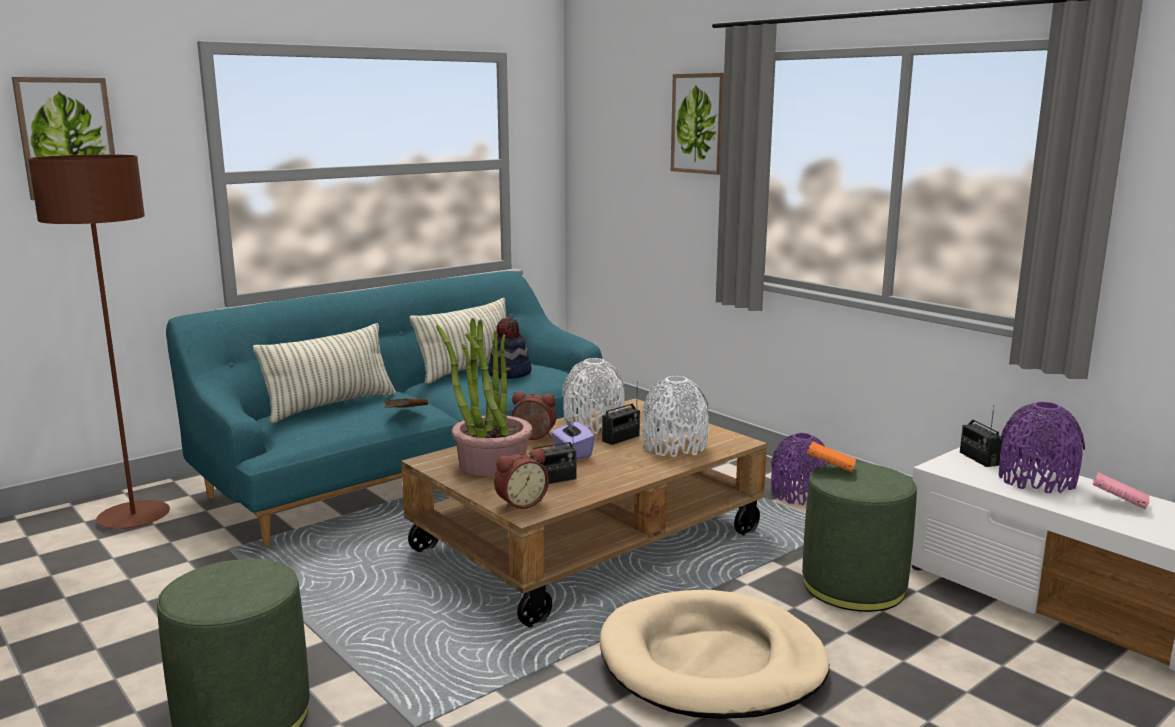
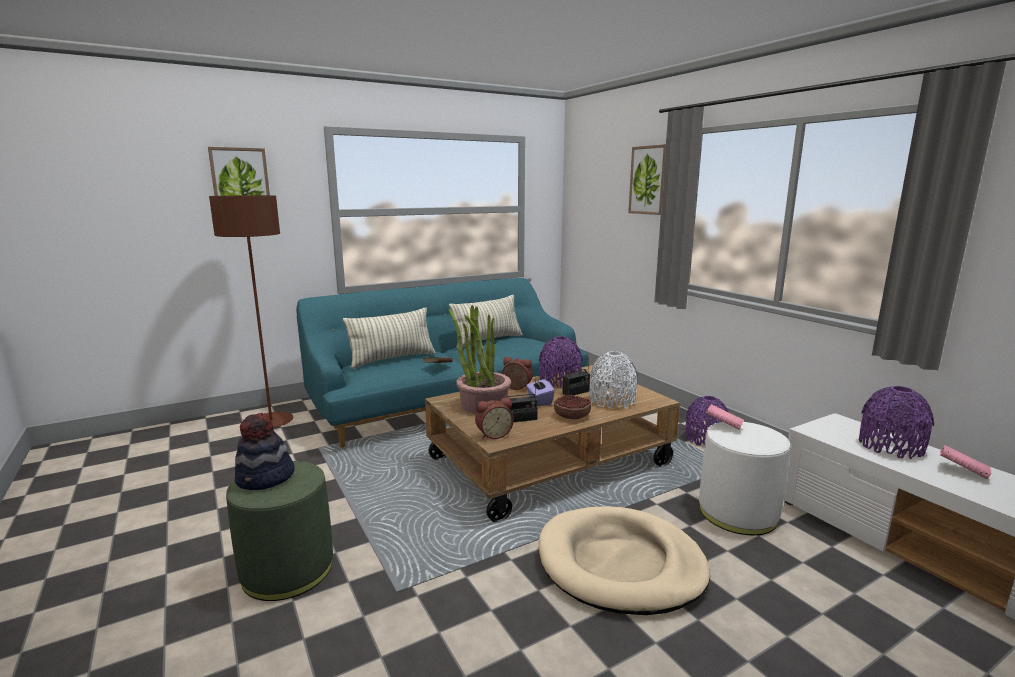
camera: 10 degrees right, 0 degrees up
hat [488,317,531,379] -> hat moved to [235,413,295,490]
white vase [562,358,626,434] -> purple vase [539,336,583,388]
green ottoman [802,462,917,612] -> white ottoman [699,422,790,535]
orange book [807,441,856,472] -> pink book [706,404,744,430]
radio [960,405,1003,467] -> none
none -> bowl [554,395,591,419]

